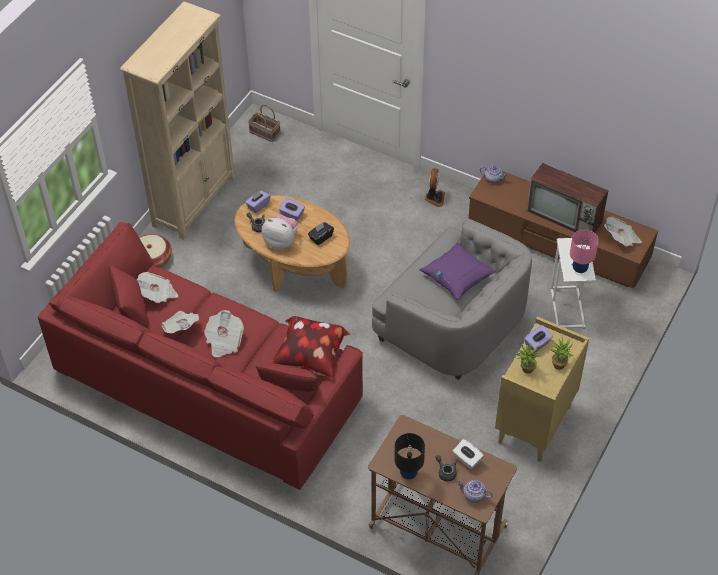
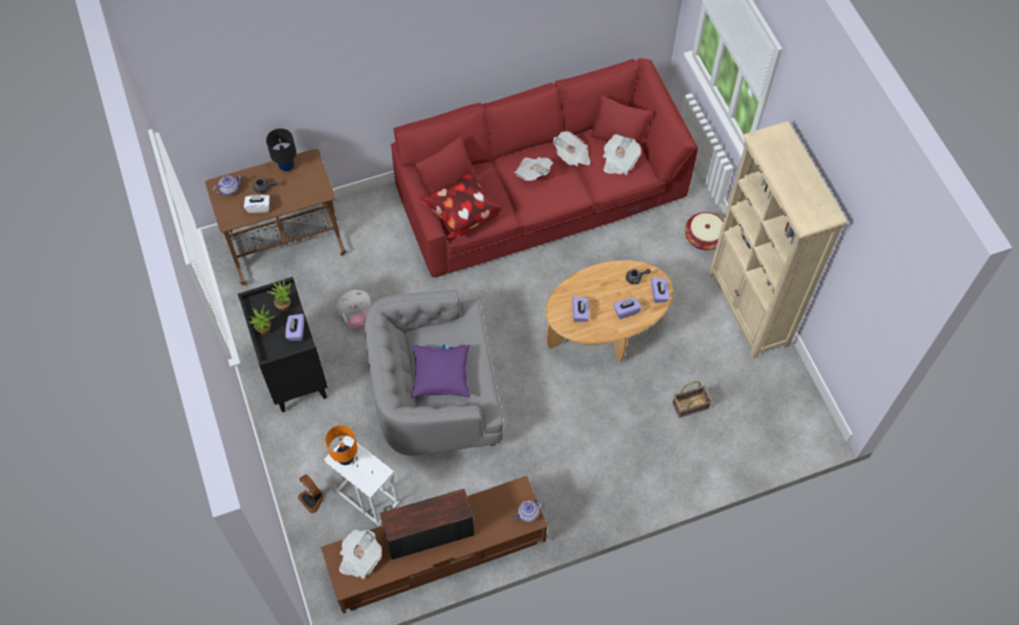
camera: 130 degrees right, 10 degrees up
basket [248,104,280,142] -> basket moved to [672,381,712,418]
plush toy [262,214,298,249] -> plush toy moved to [336,290,371,329]
black tissue box [308,222,334,245] -> purple tissue box [572,296,589,322]
fan [425,168,445,207] -> fan moved to [298,475,324,513]
beige cabinet [495,317,589,462] -> black cabinet [238,277,328,412]
pink table lamp [570,229,599,273] -> orange table lamp [325,425,358,465]

